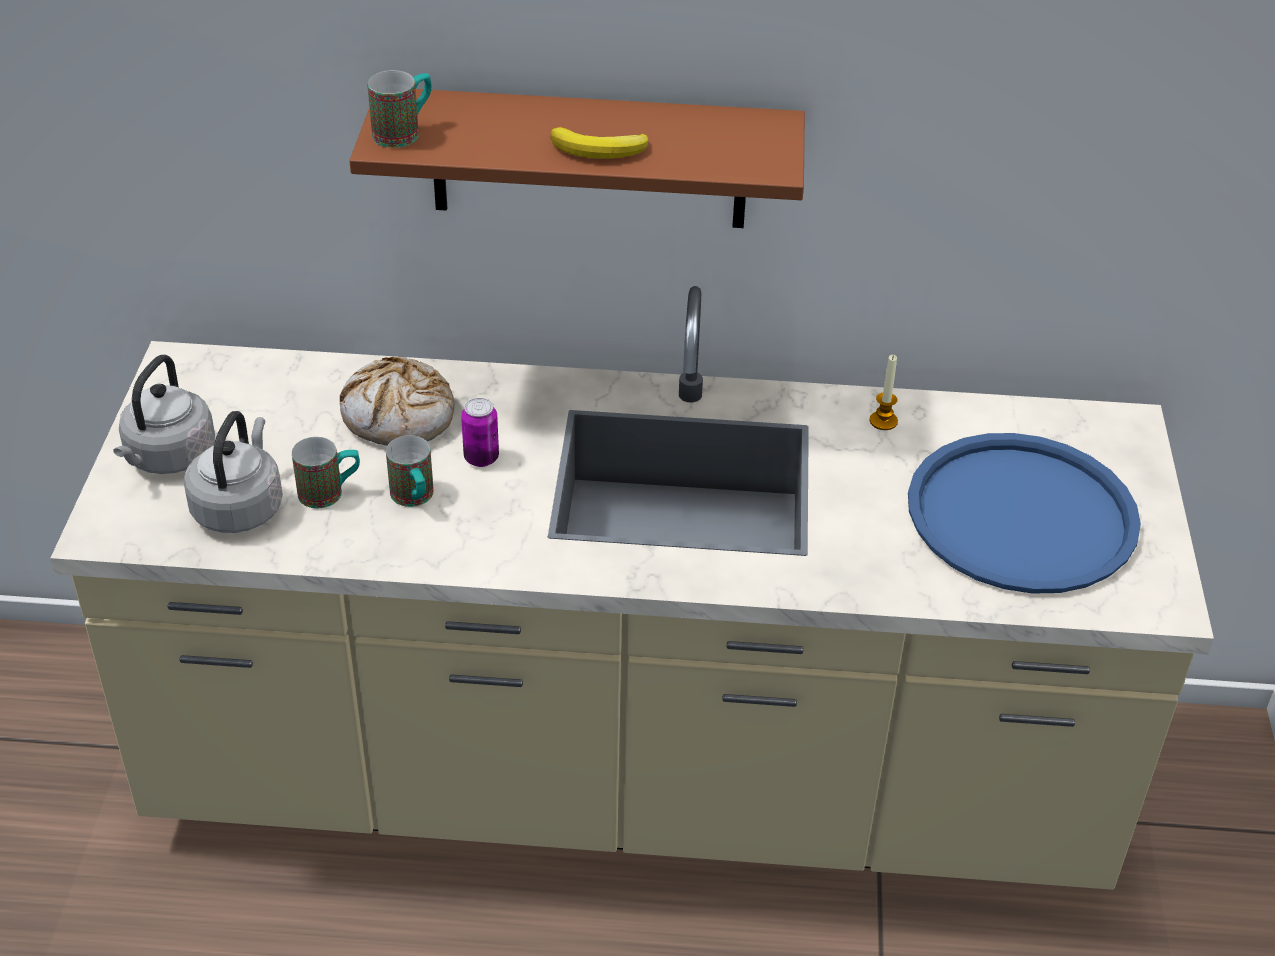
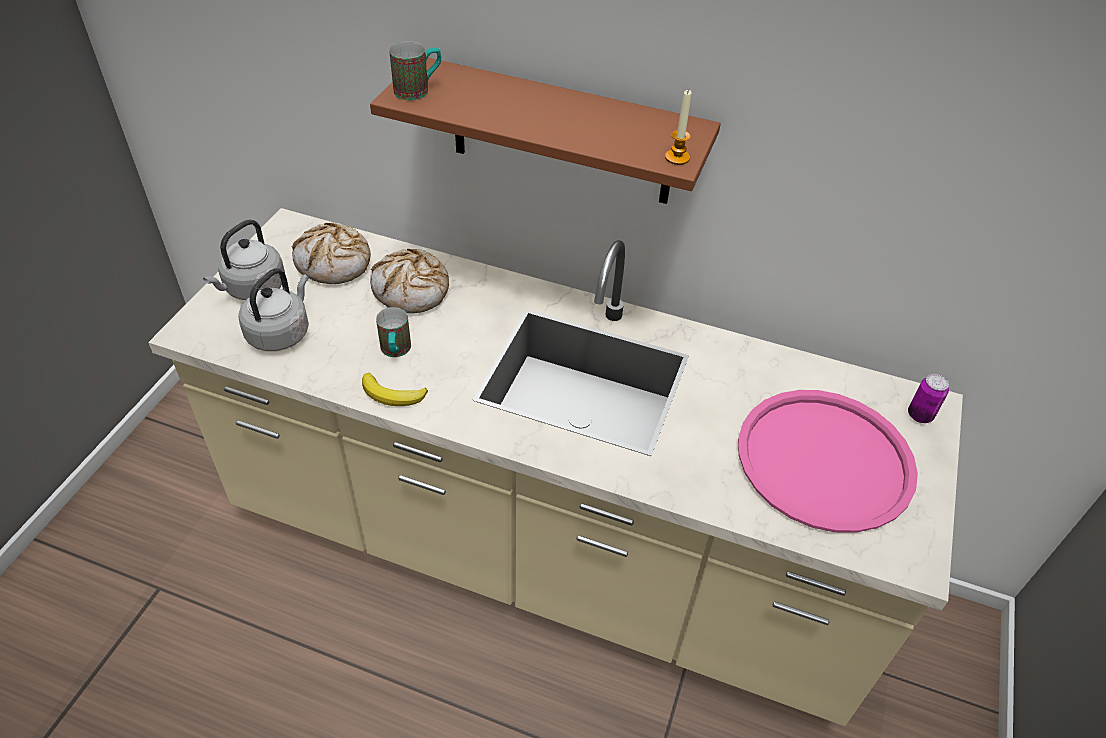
camera: 15 degrees right, 5 degrees up
mug [292,437,360,508] -> none
can [461,398,499,467] -> can moved to [908,374,949,423]
banana [550,127,648,159] -> banana moved to [362,373,428,406]
candle [870,355,898,430] -> candle moved to [665,89,692,165]
blue tray [908,433,1141,594] -> pink tray [738,390,918,533]
none -> bread [292,223,371,284]

